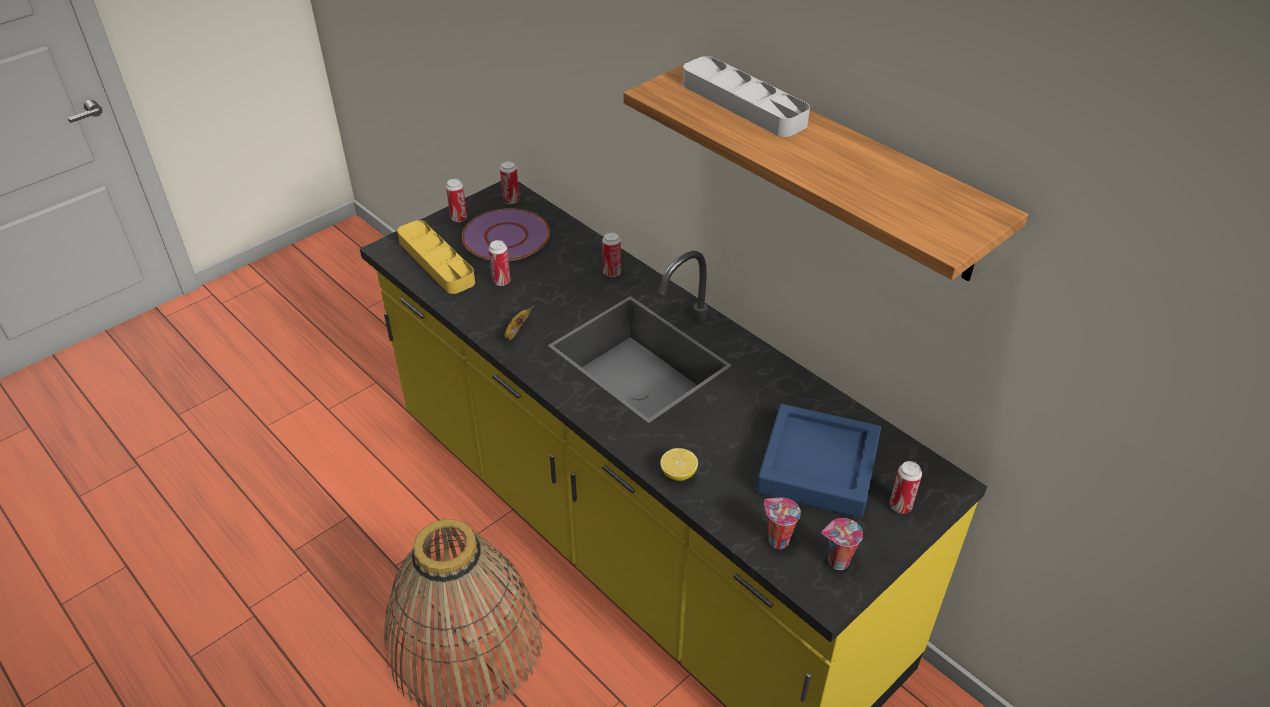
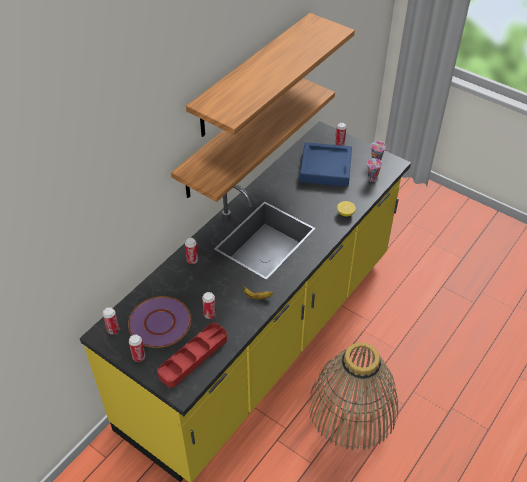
camera: 100 degrees left, 5 degrees up
yellow tray [397,220,475,294] -> red tray [157,323,227,388]
grey tray [683,56,810,137] -> none
none -> shelf [171,78,335,202]

